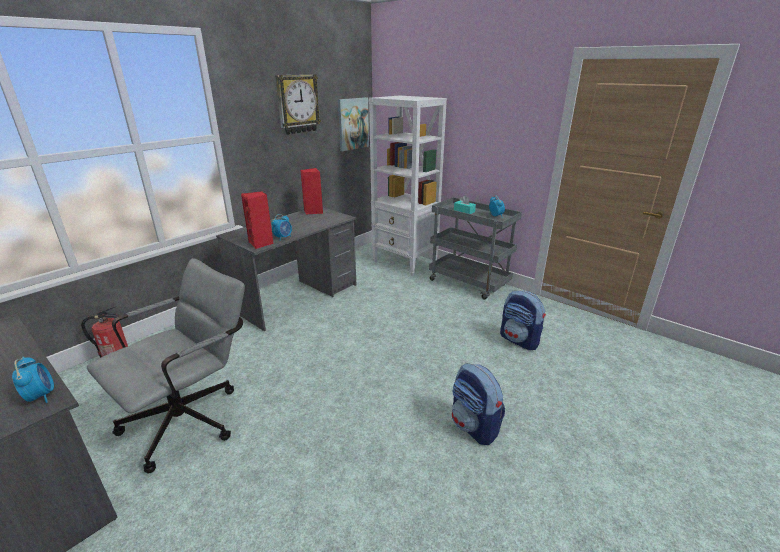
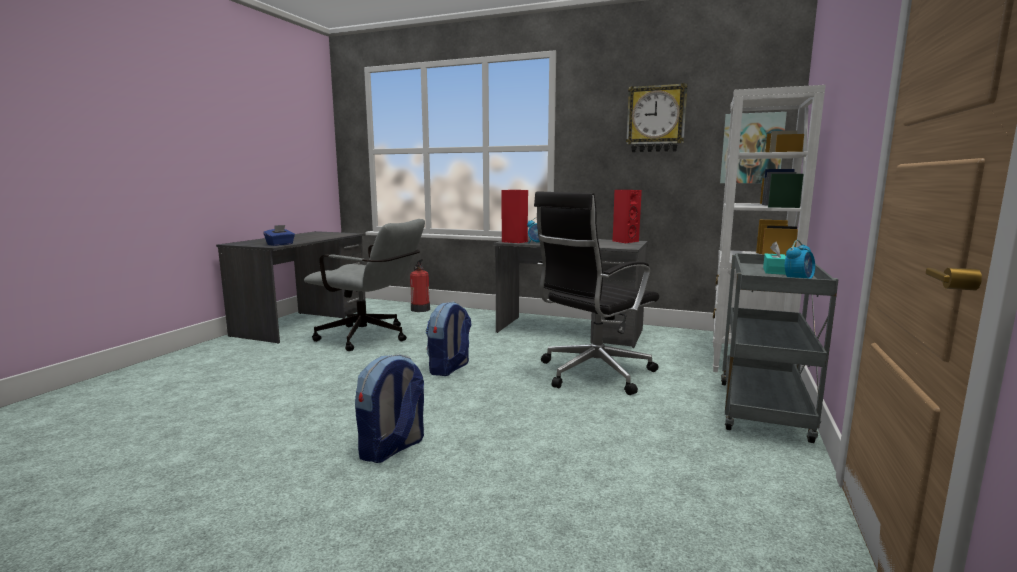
camera: 70 degrees right, 15 degrees down
alarm clock [12,357,54,403] -> blue tissue box [263,225,295,246]
backpack [500,290,546,350] -> backpack moved to [426,302,472,376]
none -> black office chair [534,191,659,395]

